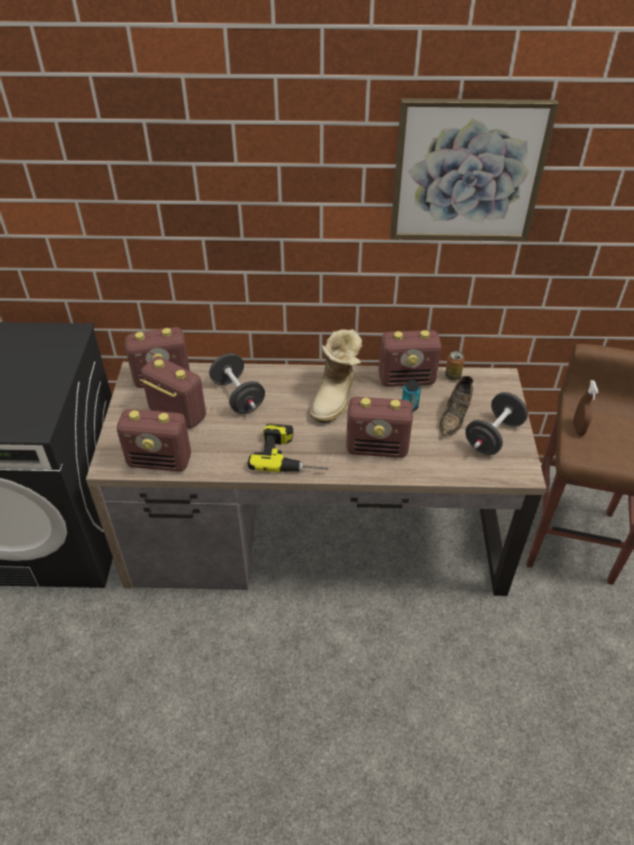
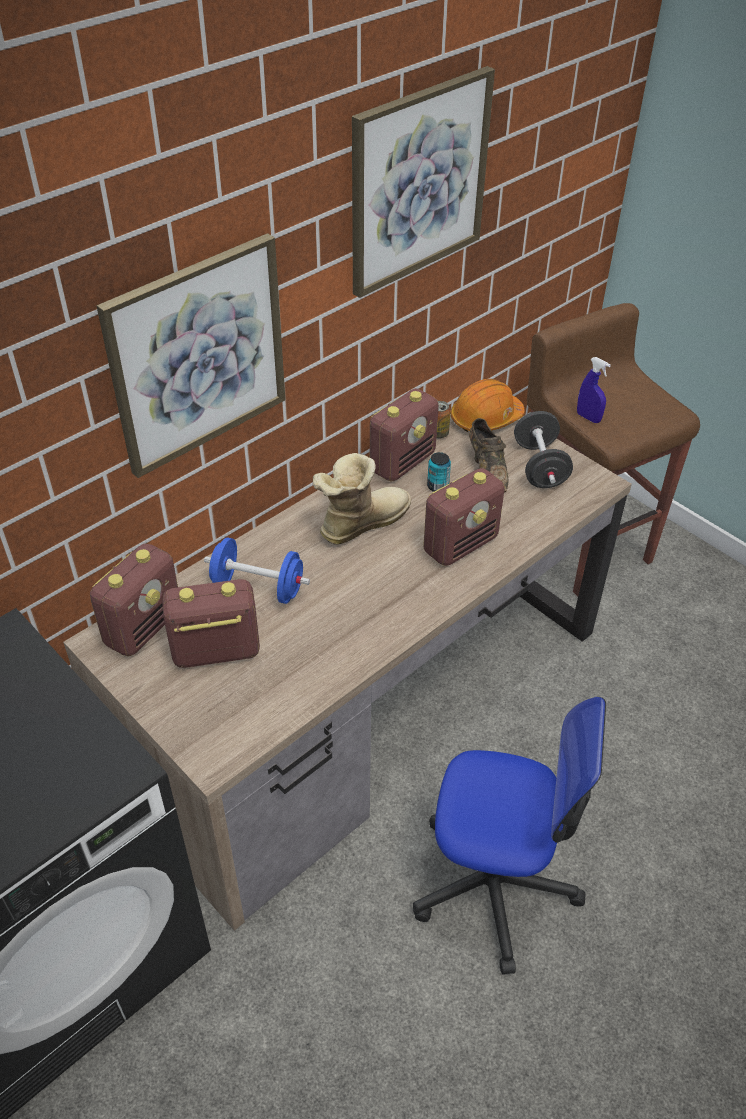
camera: 45 degrees left, 0 degrees up
radio [117,409,191,472] -> none
black dumbbell [209,353,265,414] -> blue dumbbell [204,537,310,604]
power drill [248,424,328,472] -> none
boot [310,329,362,423] -> boot turned 105 degrees counterclockwise [313,453,411,545]
brown spray bottle [573,380,598,436] -> blue spray bottle [577,357,611,423]
none -> picture [97,233,285,478]
none -> office chair [413,697,606,975]
none -> orange hard hat [451,379,525,432]

